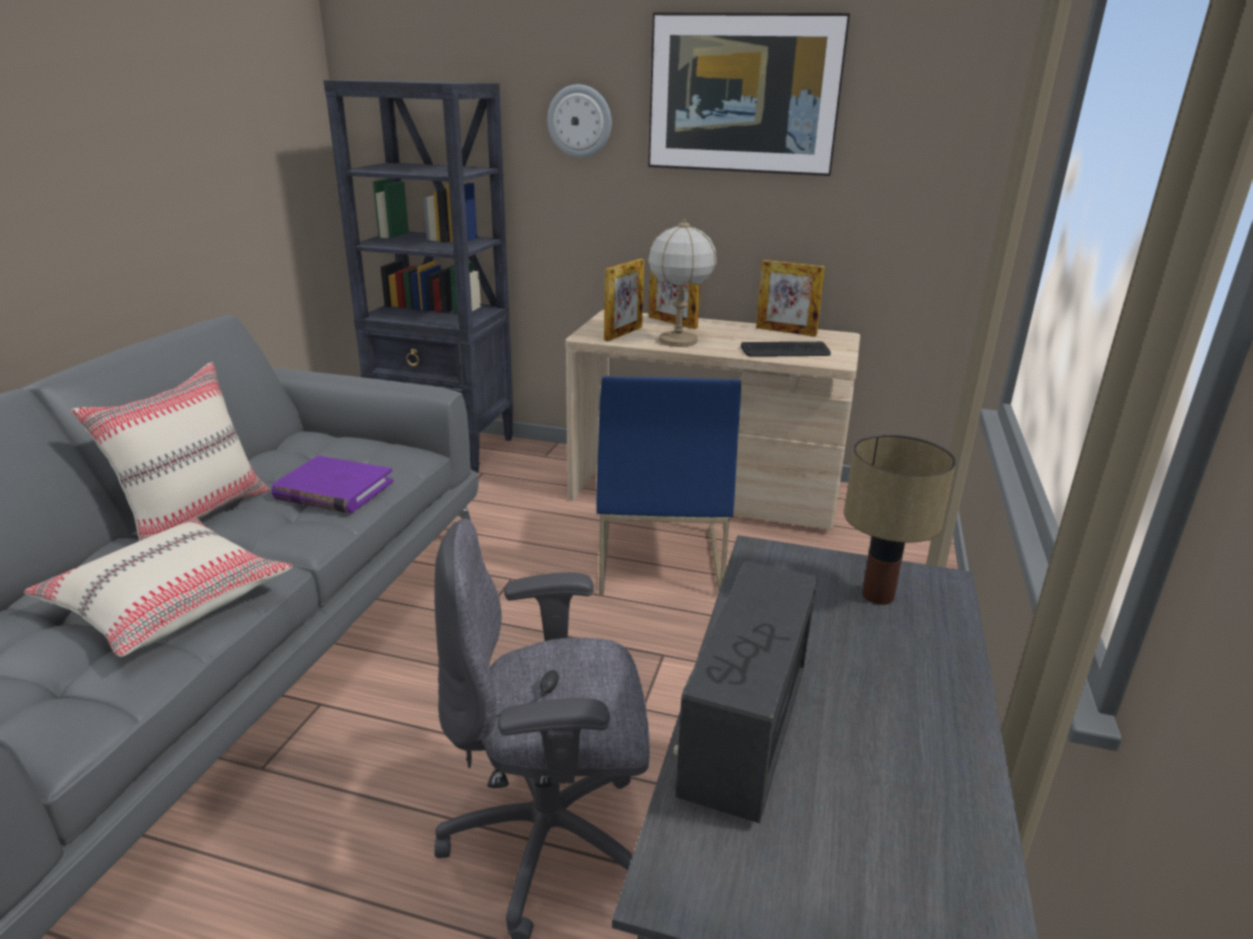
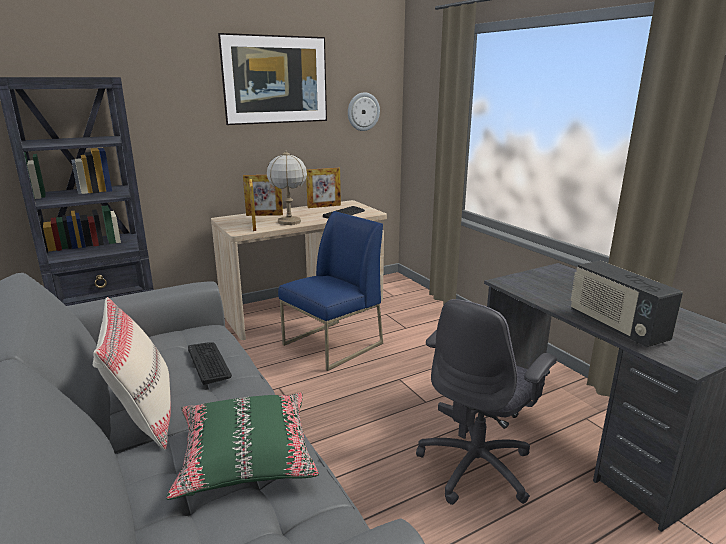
camera: 45 degrees left, 5 degrees down
beige pillow [24,518,293,657] -> green pillow [166,392,319,500]
purple book [272,456,394,513] -> keyboard [188,342,232,385]
wall clock [548,84,612,158] -> wall clock moved to [348,92,380,131]
blue chair [596,376,741,595] -> blue chair turned 90 degrees counterclockwise [278,211,383,371]
table lamp [844,434,956,605] -> none

